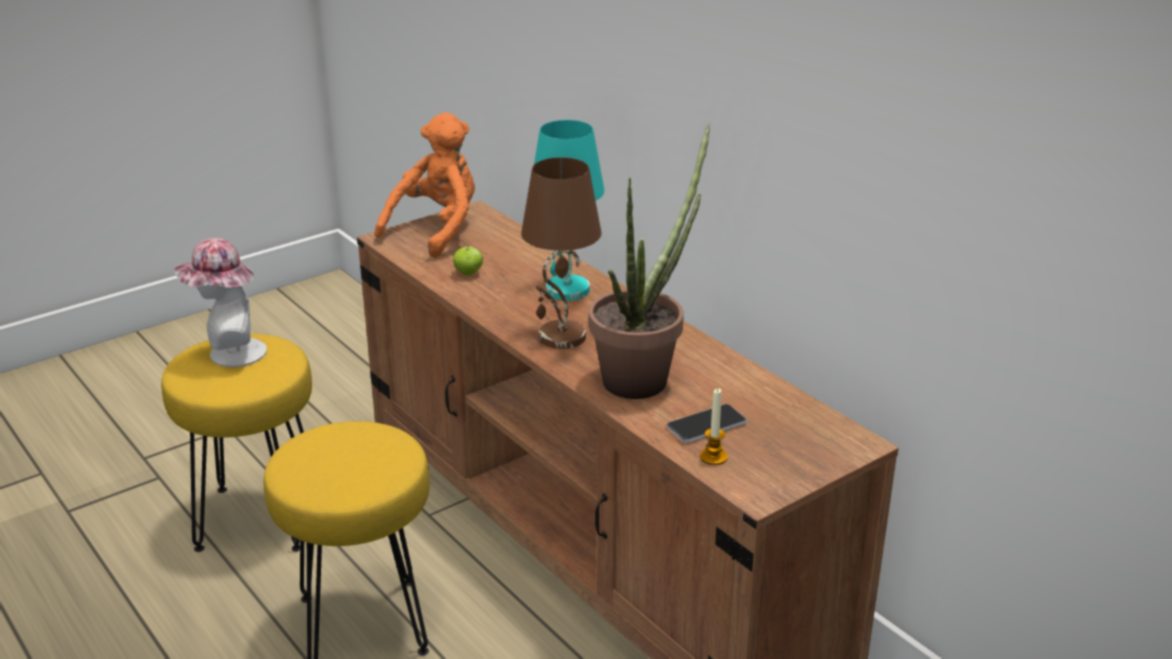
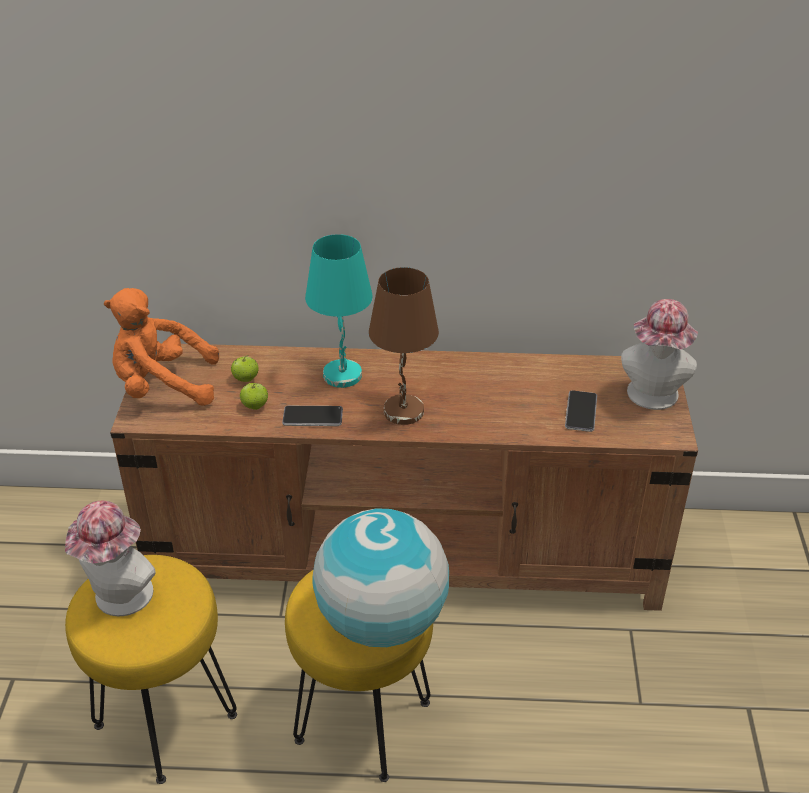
camera: 50 degrees left, 10 degrees up
orange plush toy [374,112,475,258] -> orange plush toy turned 75 degrees counterclockwise [104,288,219,406]
potted plant [589,123,710,399] -> none
candle [700,388,728,465] -> none
none -> apple [231,355,259,382]
none -> phone [282,406,343,426]
none -> globe [312,508,449,647]
none -> hat [621,299,698,410]

